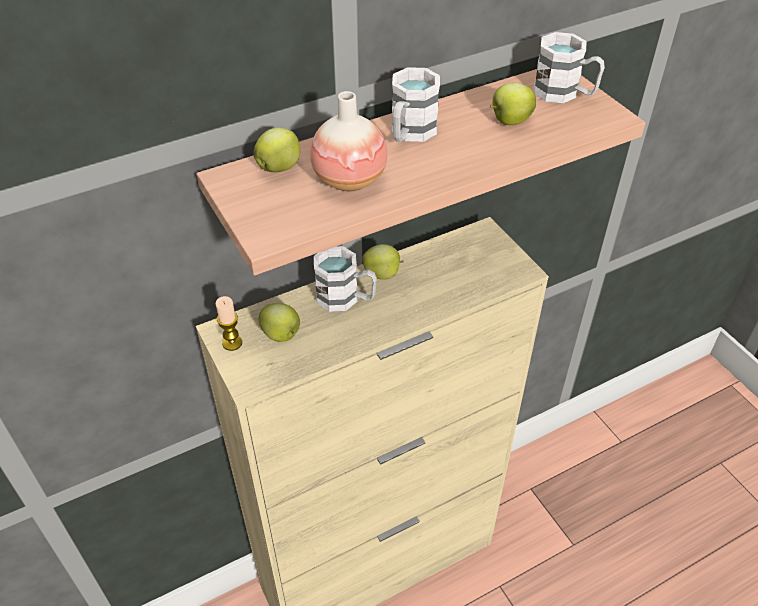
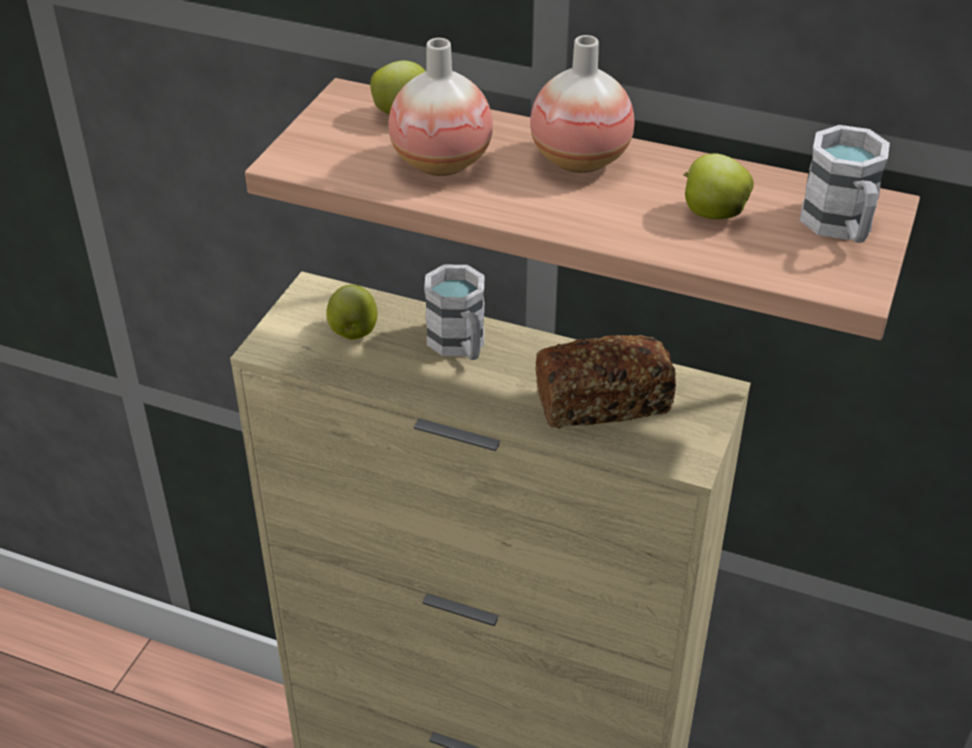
camera: 50 degrees right, 5 degrees down
candle [216,296,242,351] -> none
apple [362,244,404,280] -> none
white mug [392,67,440,142] -> vase [530,35,634,173]
none -> bread [535,335,676,429]

